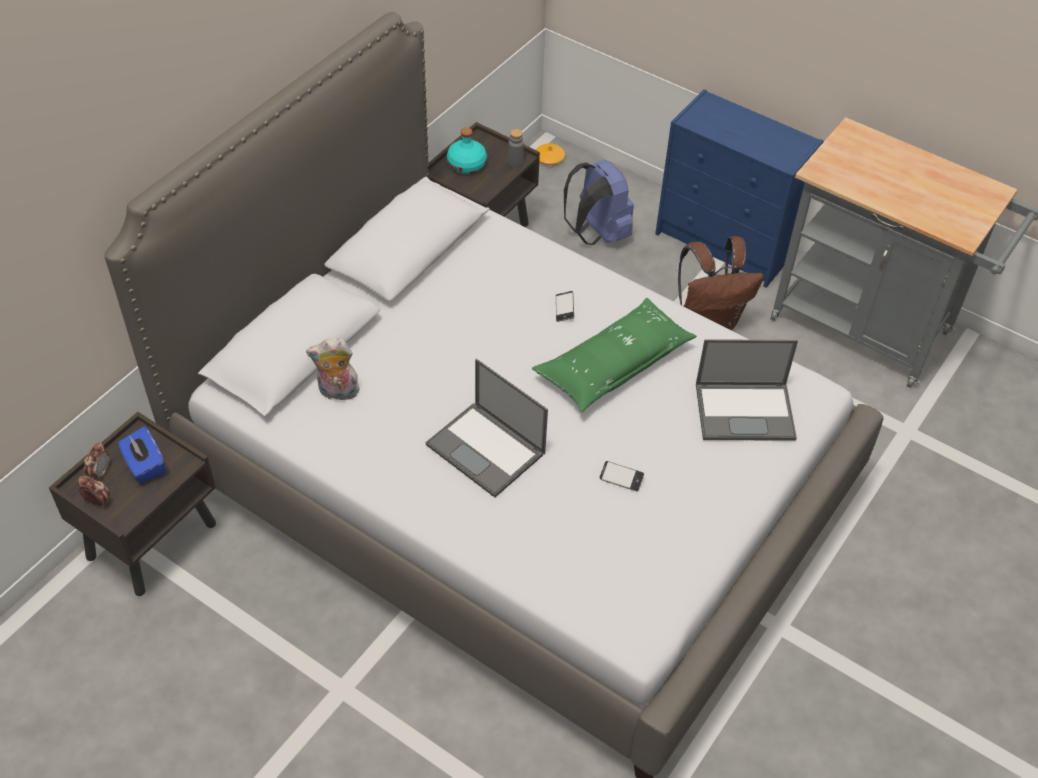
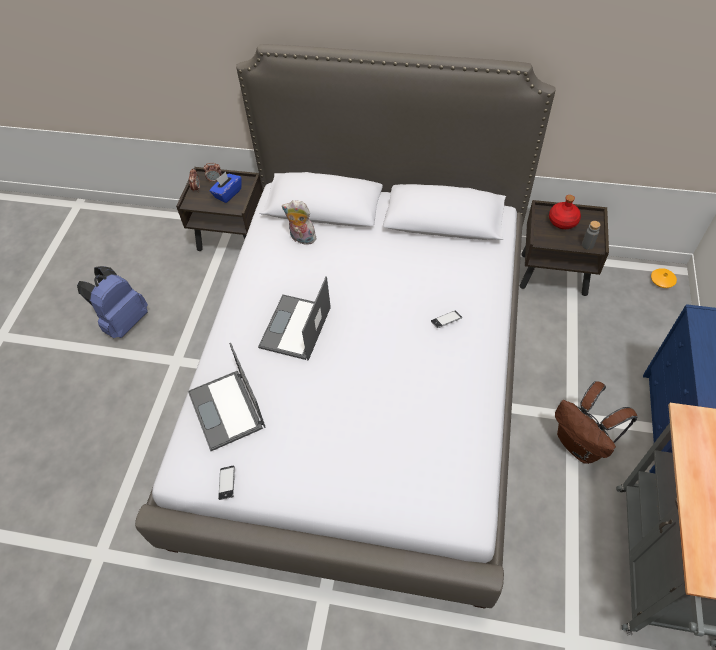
camera: 70 degrees right, 5 degrees up
plush toy [306,338,361,400] -> plush toy turned 45 degrees counterclockwise [282,200,316,245]
turquoise bottle [447,128,487,174] -> red bottle [549,195,581,229]
green pillow [532,298,697,413] -> none
blue backpack [564,160,634,245] -> blue backpack moved to [77,266,148,338]
phone [599,461,644,491] -> phone moved to [218,465,235,500]
laptop [696,339,798,441] -> laptop moved to [188,343,266,451]

